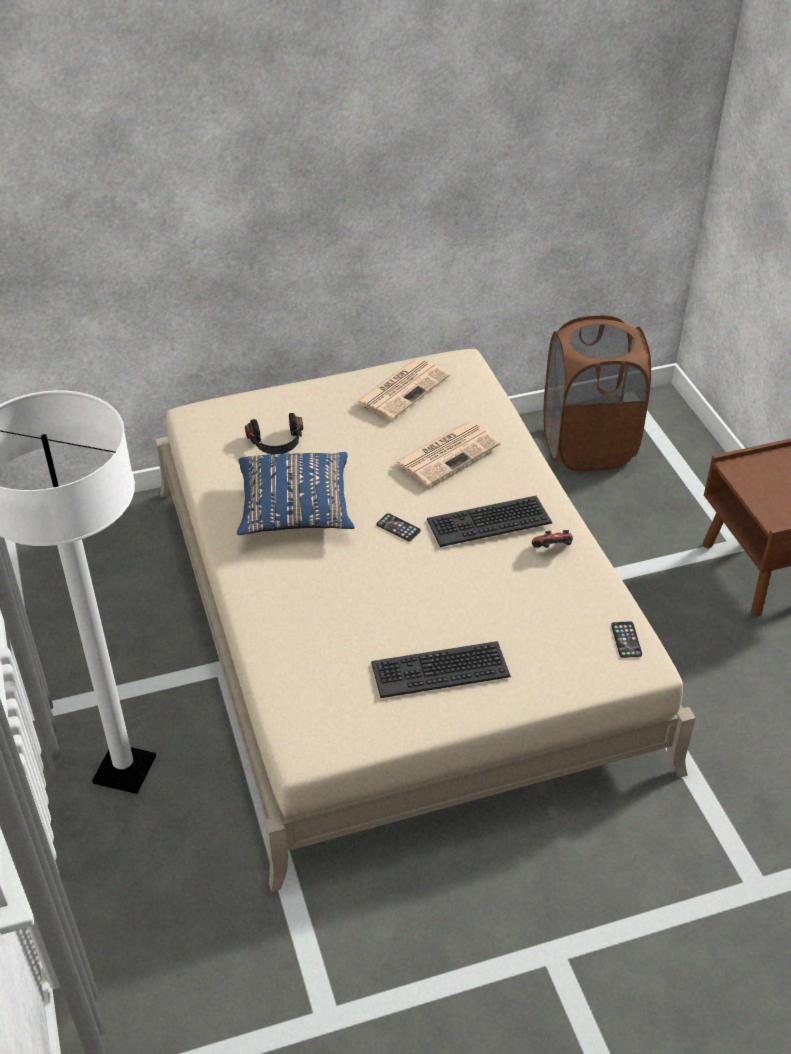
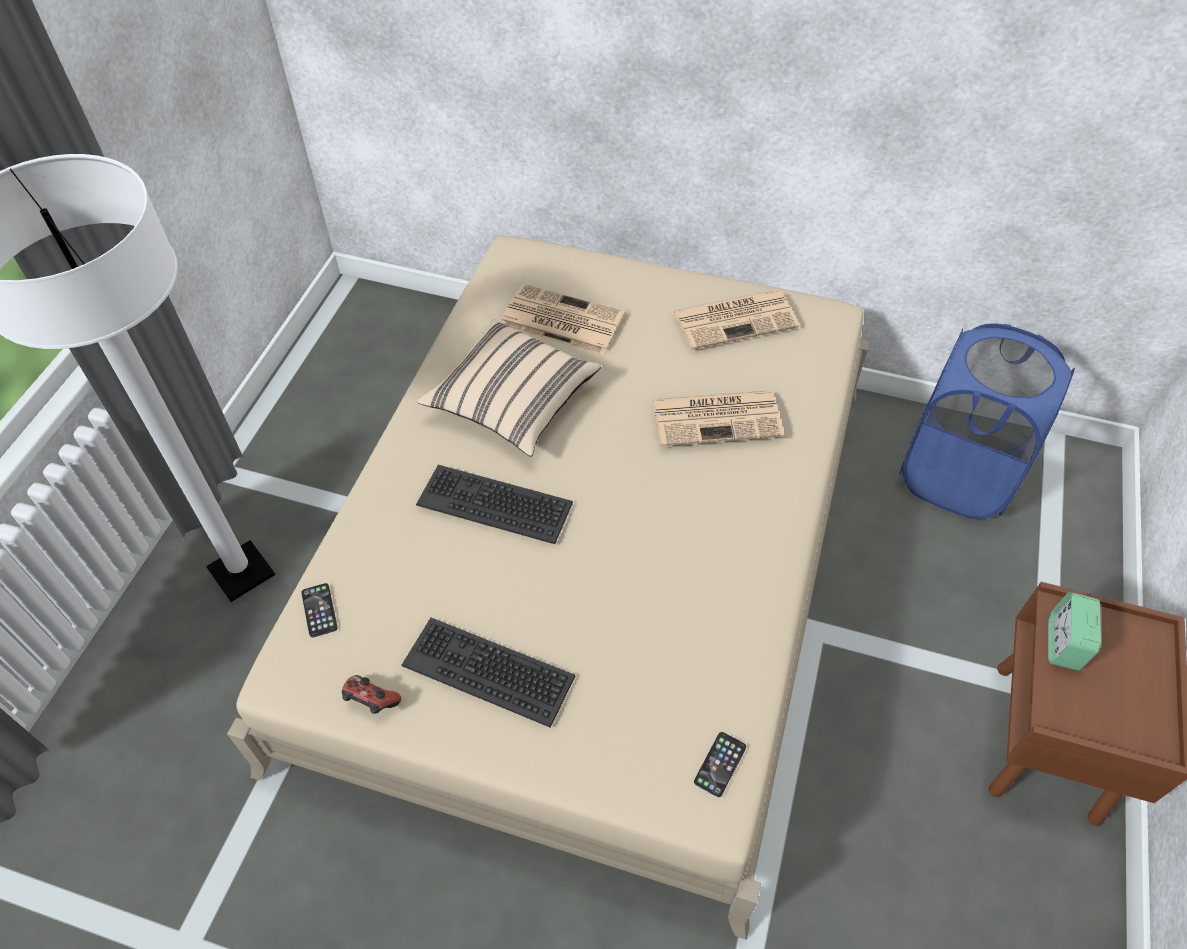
camera: 35 degrees right, 10 degrees up
blue pillow [237,452,355,535] -> beige pillow [418,319,601,457]
black headphones [245,413,303,454] -> newspaper [501,284,625,355]
phone [376,513,421,542] -> phone moved to [301,583,338,637]
keyboard [427,496,552,547] -> keyboard moved to [416,465,573,544]
game controller [532,530,573,548] -> game controller moved to [342,675,401,714]
brown laundry basket [544,315,651,471] -> blue laundry basket [899,324,1075,519]
none -> alarm clock [1048,592,1101,671]

